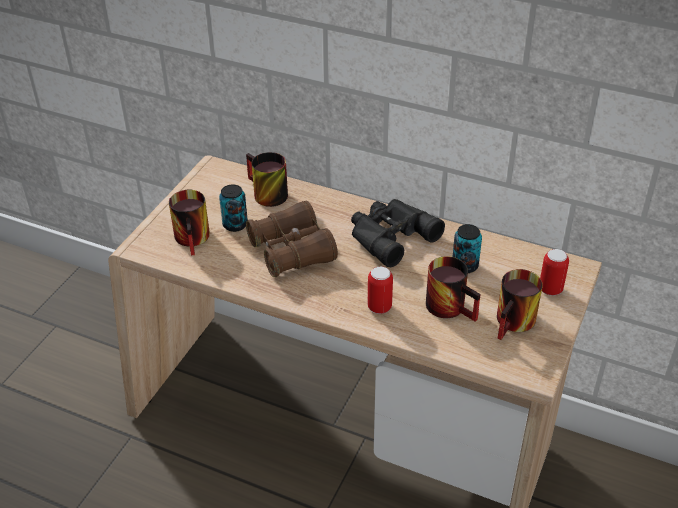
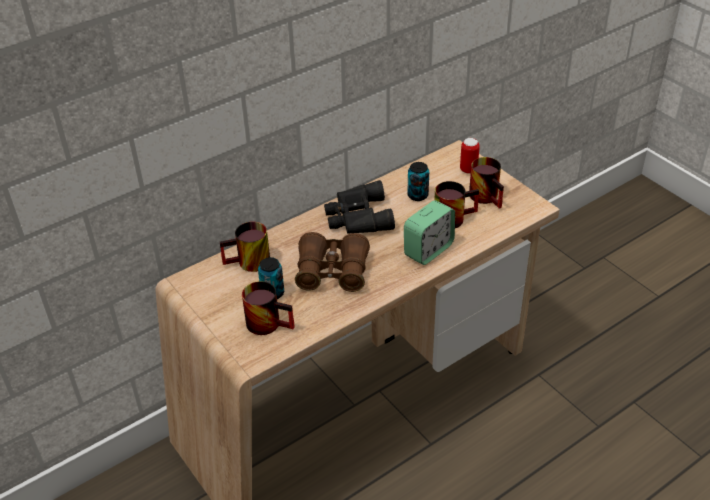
camera: 60 degrees left, 0 degrees up
can [368,266,393,314] -> alarm clock [404,200,455,265]

